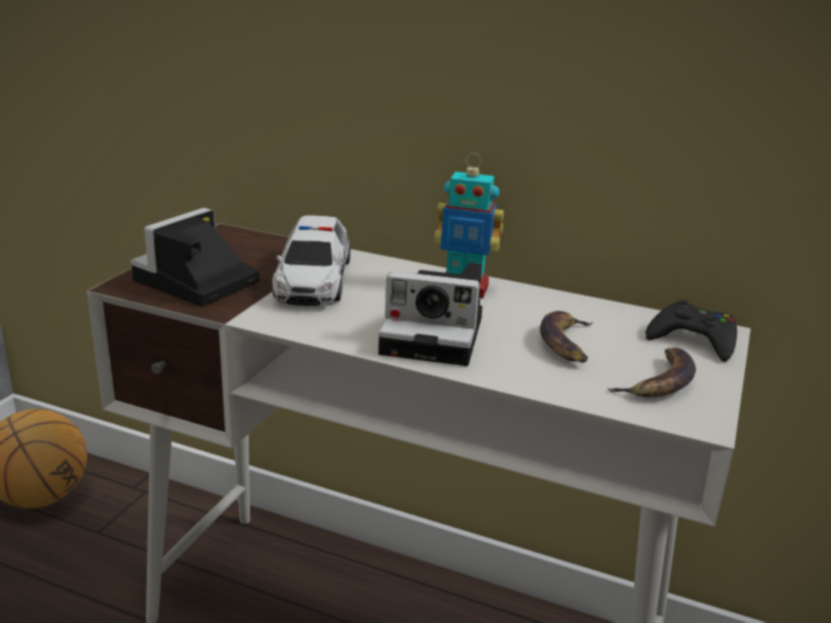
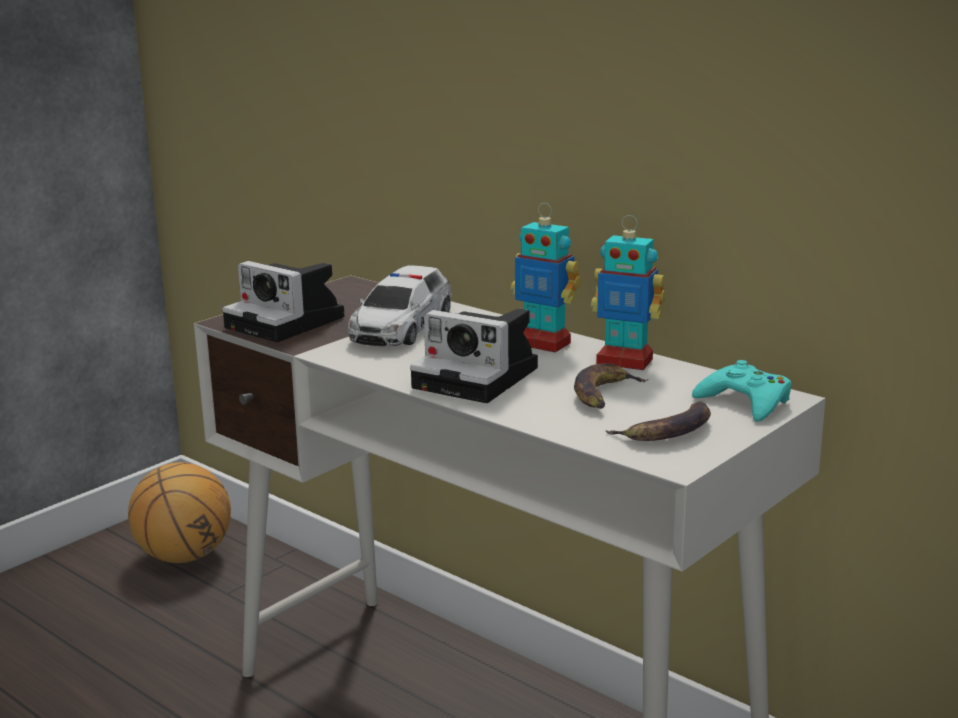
camera: 20 degrees right, 5 degrees down
camera [131,208,259,307] -> camera turned 105 degrees counterclockwise [222,261,344,342]
black game controller [645,299,737,362] -> turquoise game controller [692,360,791,422]
none -> toy robot [591,215,665,370]

